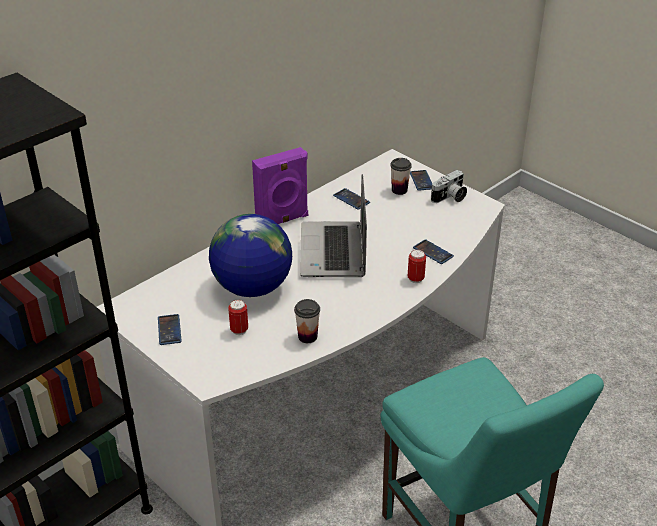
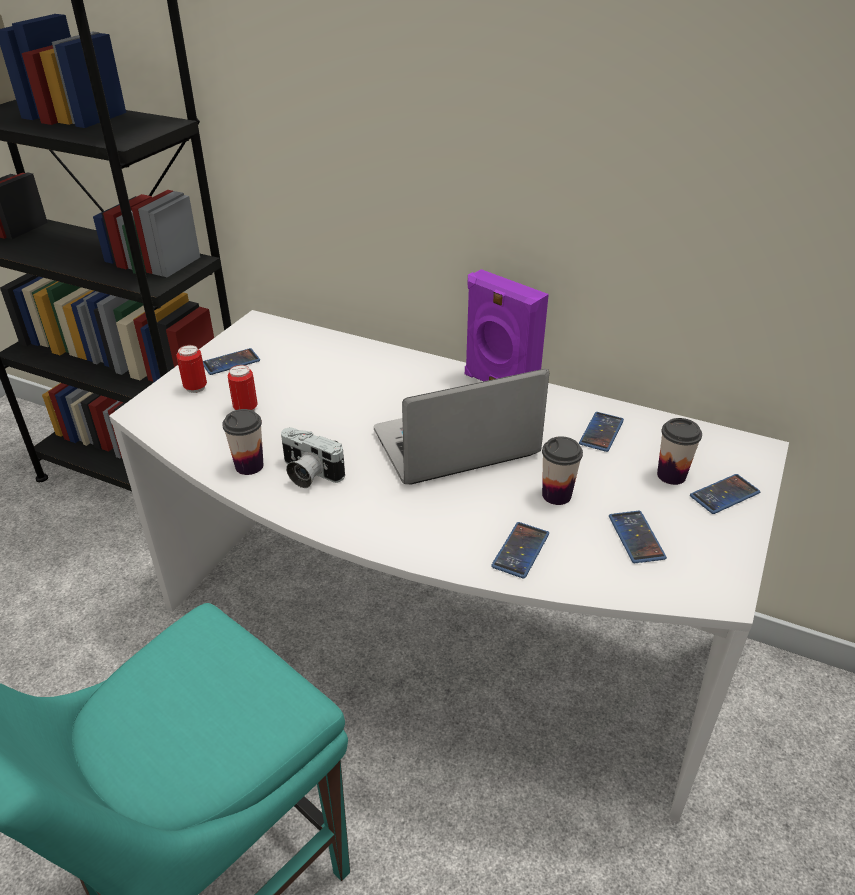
camera: 70 degrees right, 0 degrees up
globe [209,214,292,297] -> none
can [408,249,426,283] -> can moved to [176,345,207,393]
camera [431,170,467,203] -> camera moved to [281,428,345,488]
none -> cup [542,436,583,505]
none -> phone [609,511,667,563]

